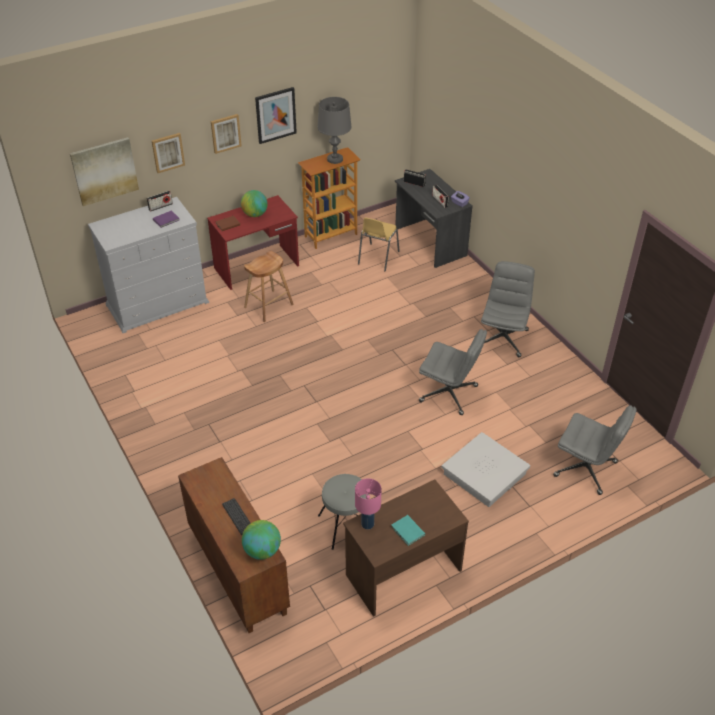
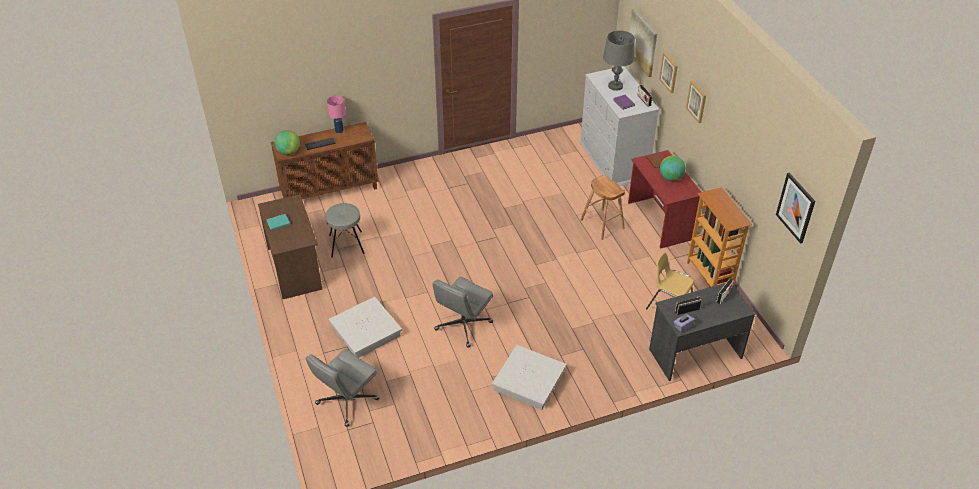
camera: 100 degrees right, 0 degrees up
picture [255,87,297,144] -> picture moved to [776,173,815,244]
grey table lamp [317,97,352,164] -> grey table lamp moved to [603,30,635,91]
pink table lamp [355,478,382,529] -> pink table lamp moved to [327,96,346,133]
grey office chair [481,261,535,357] -> white storage box [492,345,567,410]

